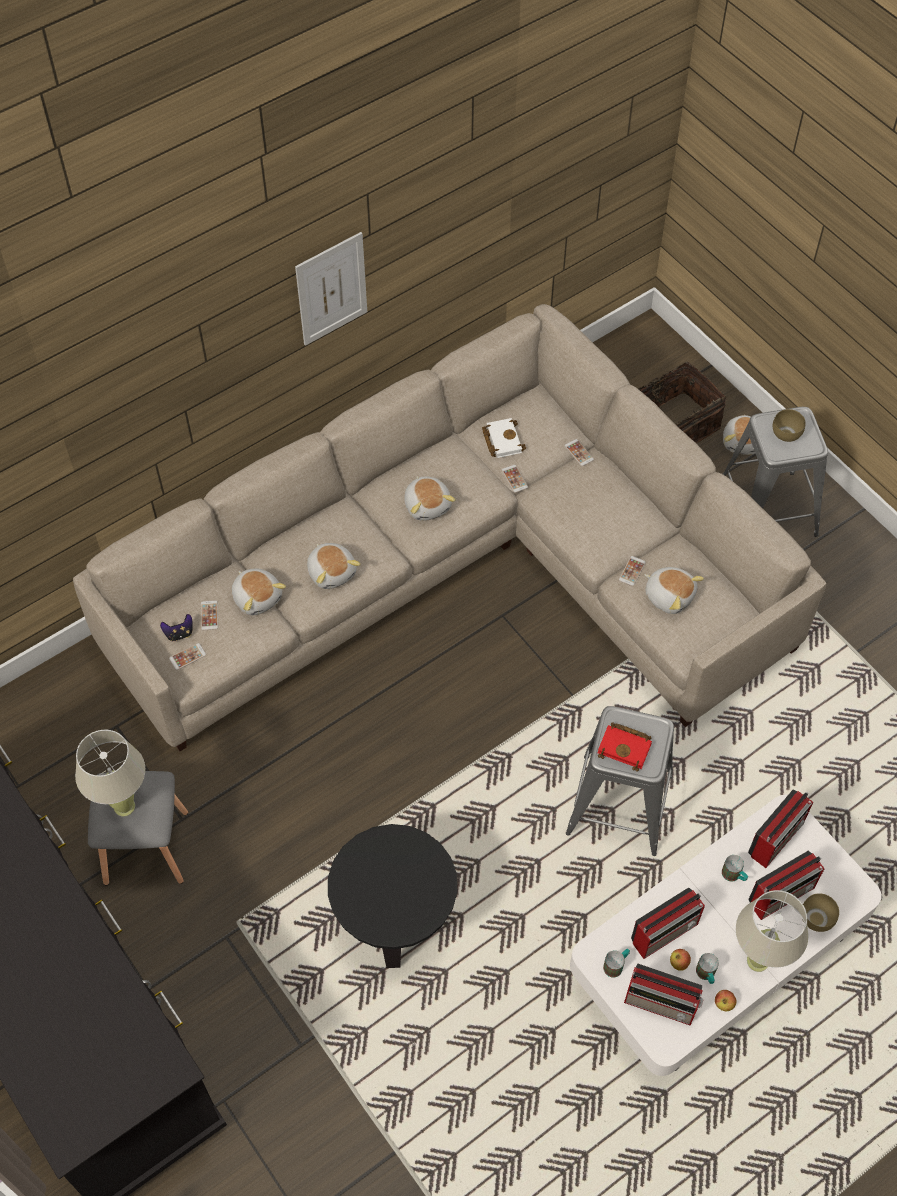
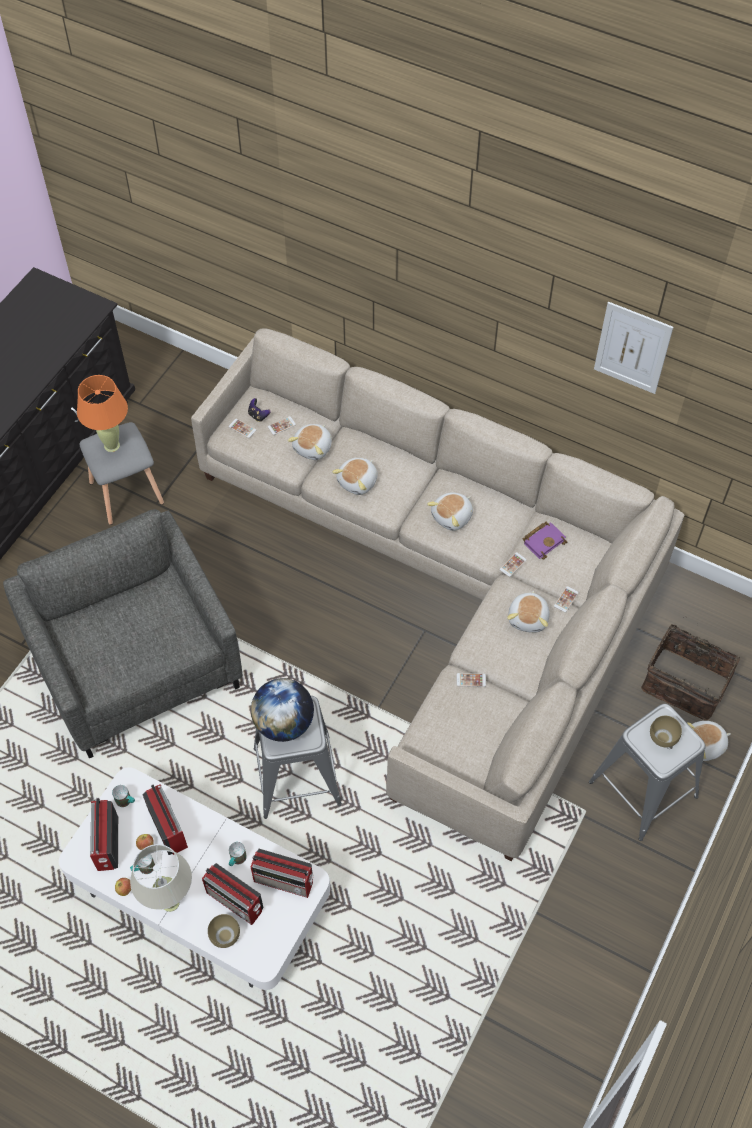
camera: 65 degrees right, 0 degrees up
beige table lamp [75,730,145,817] -> orange table lamp [77,375,128,452]
picture [295,232,367,346] -> picture moved to [594,302,673,394]
black side table [328,824,457,968] -> grey armchair [3,509,242,759]
white book [482,418,526,458] -> purple book [523,522,567,559]
red book [598,722,652,772] -> globe [251,678,314,742]
radio [631,887,705,959] -> radio turned 150 degrees counterclockwise [142,784,188,855]
plush toy [644,567,704,614] -> plush toy moved to [507,591,550,633]

